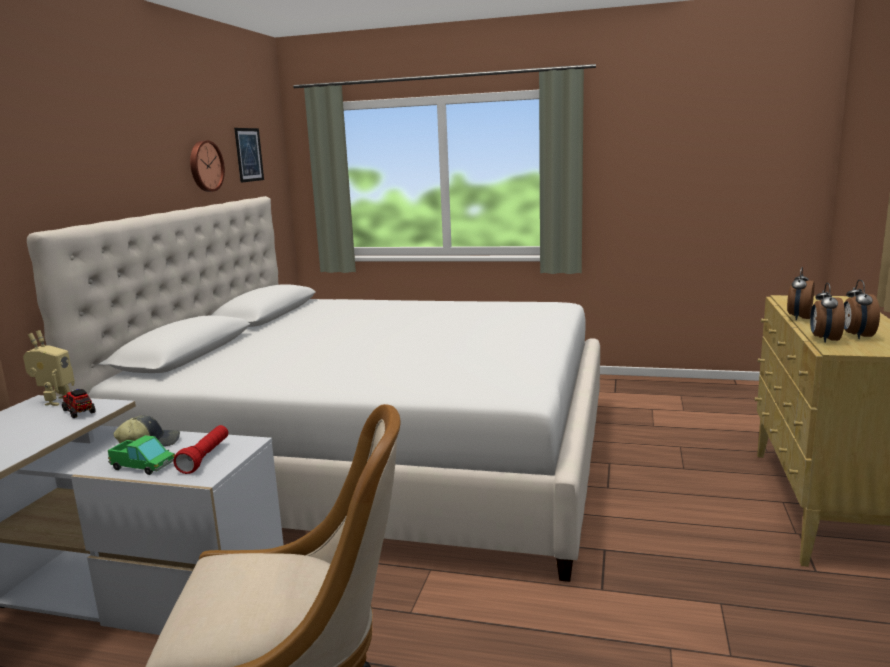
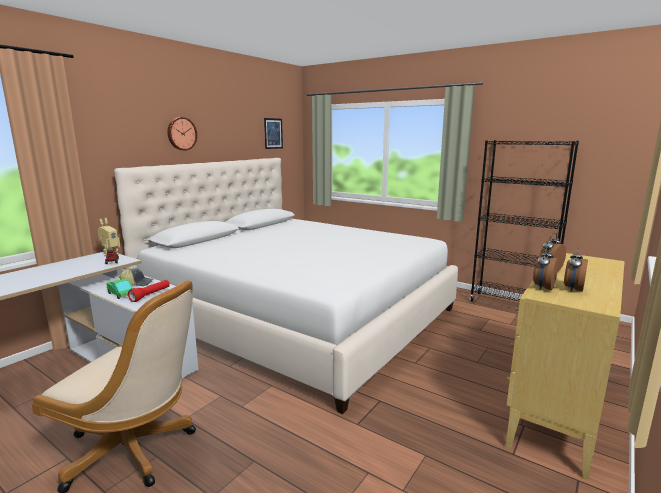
camera: 20 degrees right, 0 degrees up
wall clock [190,140,225,192] -> wall clock moved to [167,117,197,150]
none -> black bookcase [470,140,579,302]

